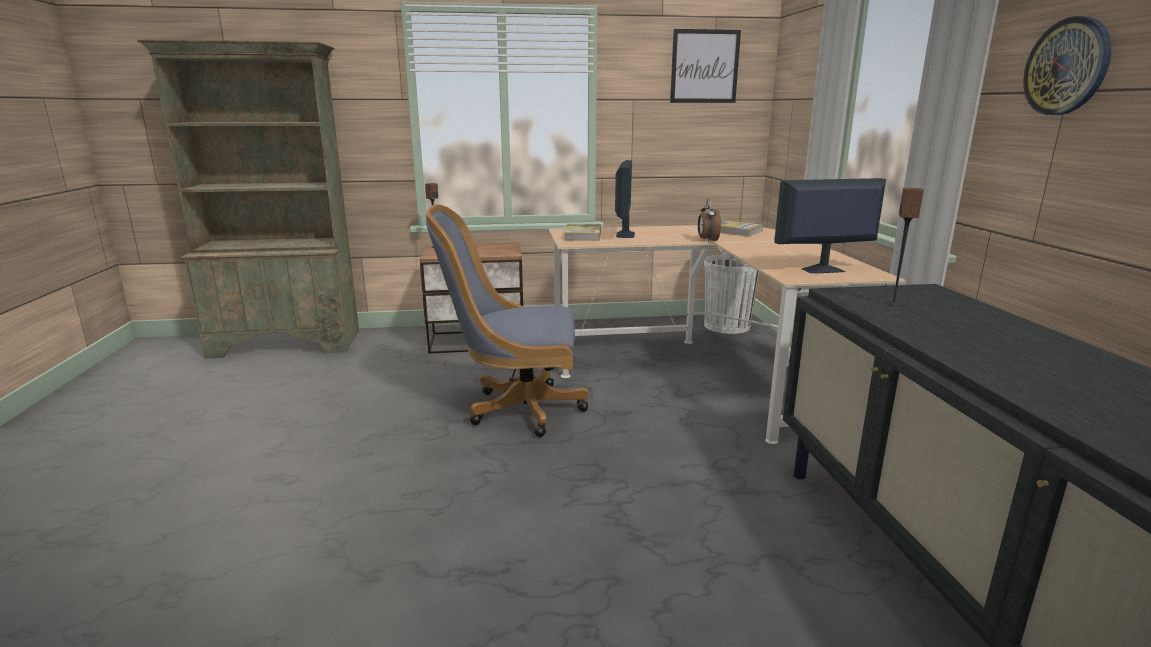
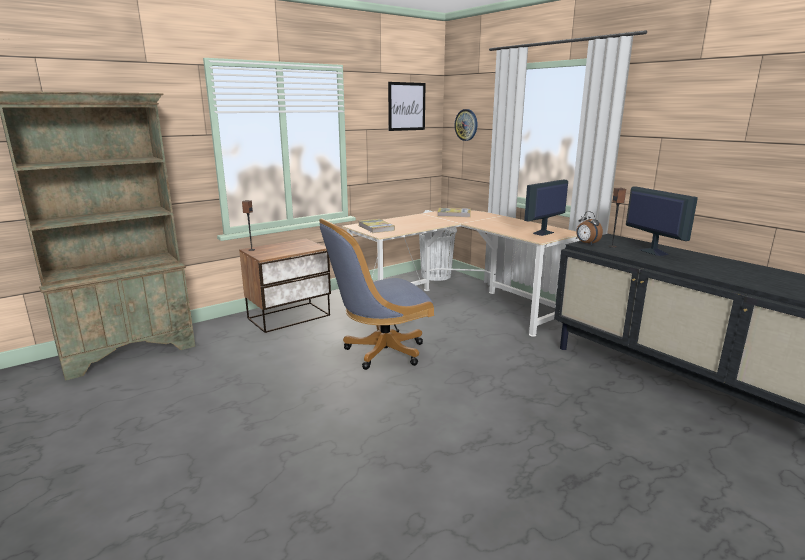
camera: 30 degrees left, 0 degrees up
monitor [615,160,635,238] -> monitor moved to [626,186,698,256]
alarm clock [698,198,721,242] -> alarm clock moved to [576,211,603,245]
wall clock [1023,16,1111,115] -> wall clock moved to [455,109,477,141]

